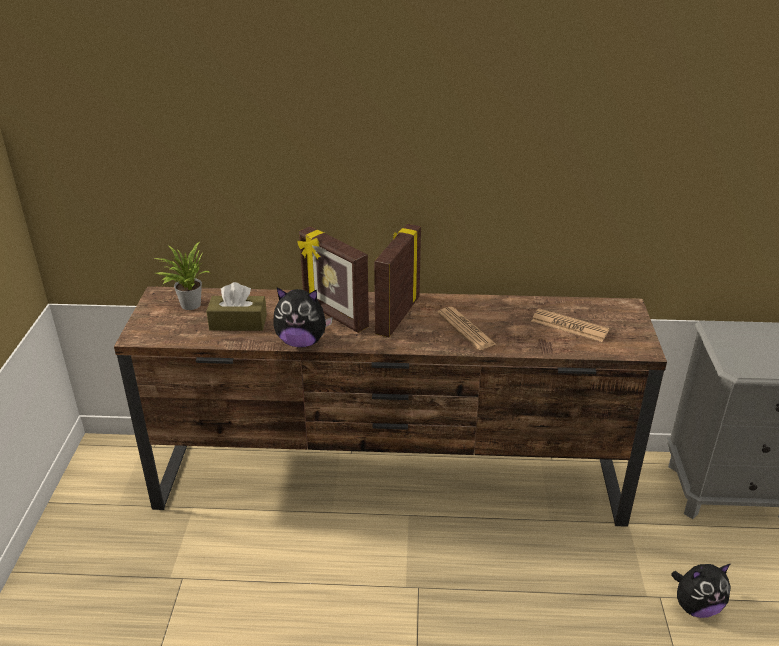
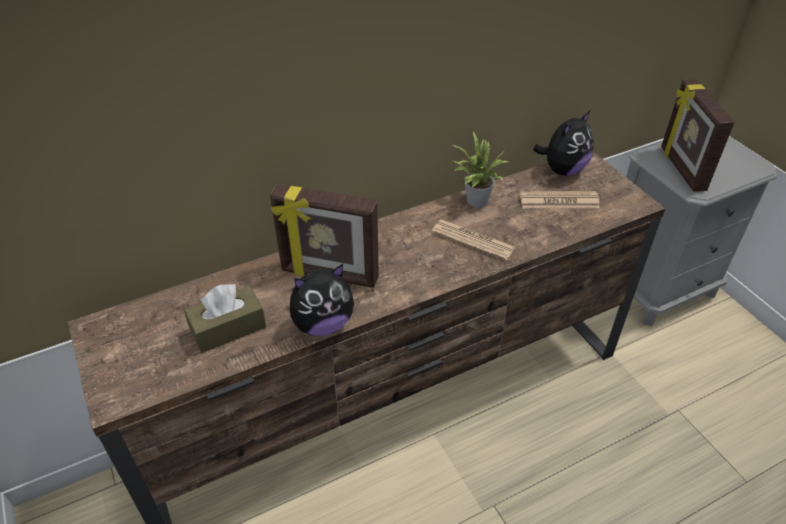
camera: 30 degrees left, 10 degrees up
potted plant [154,241,210,310] -> potted plant moved to [452,132,509,208]
picture frame [374,224,421,337] -> picture frame moved to [661,79,734,192]
plush toy [671,564,731,618] -> plush toy moved to [533,111,594,176]

